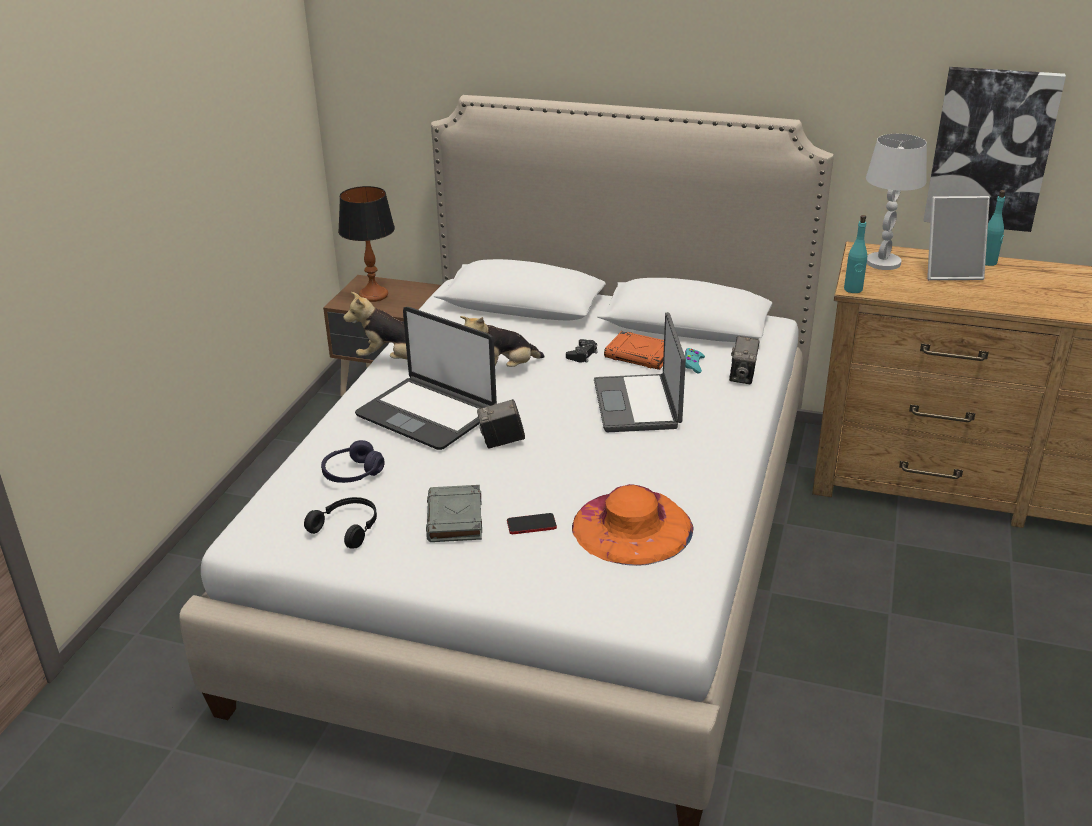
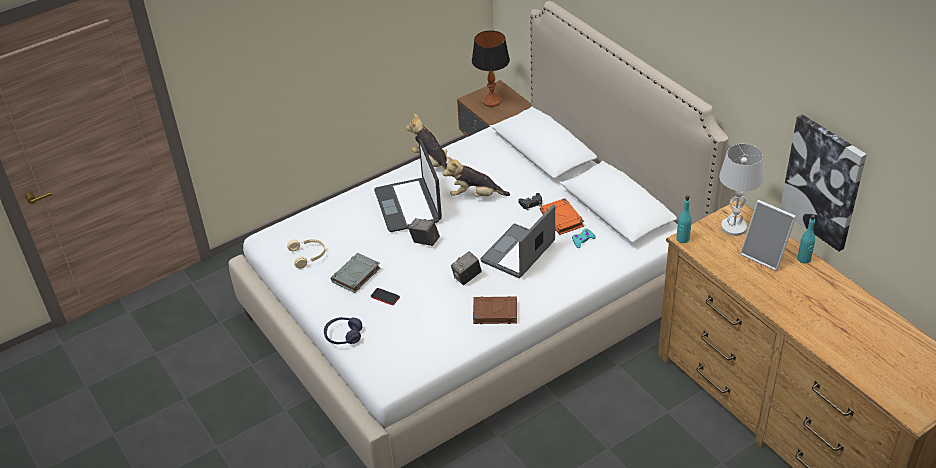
camera: 40 degrees right, 10 degrees up
black headphones [304,497,377,549] -> beige headphones [287,239,325,269]
purple headphones [321,440,385,483] -> purple headphones moved to [324,317,362,345]
orange hat [572,484,694,566] -> none
camera [729,336,760,384] -> camera moved to [451,251,482,285]
none -> brown book [473,296,517,324]

